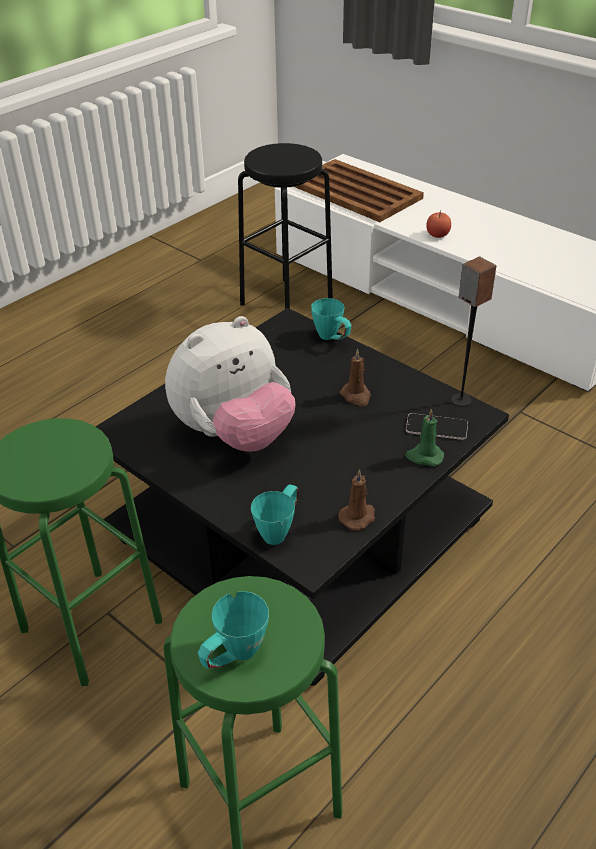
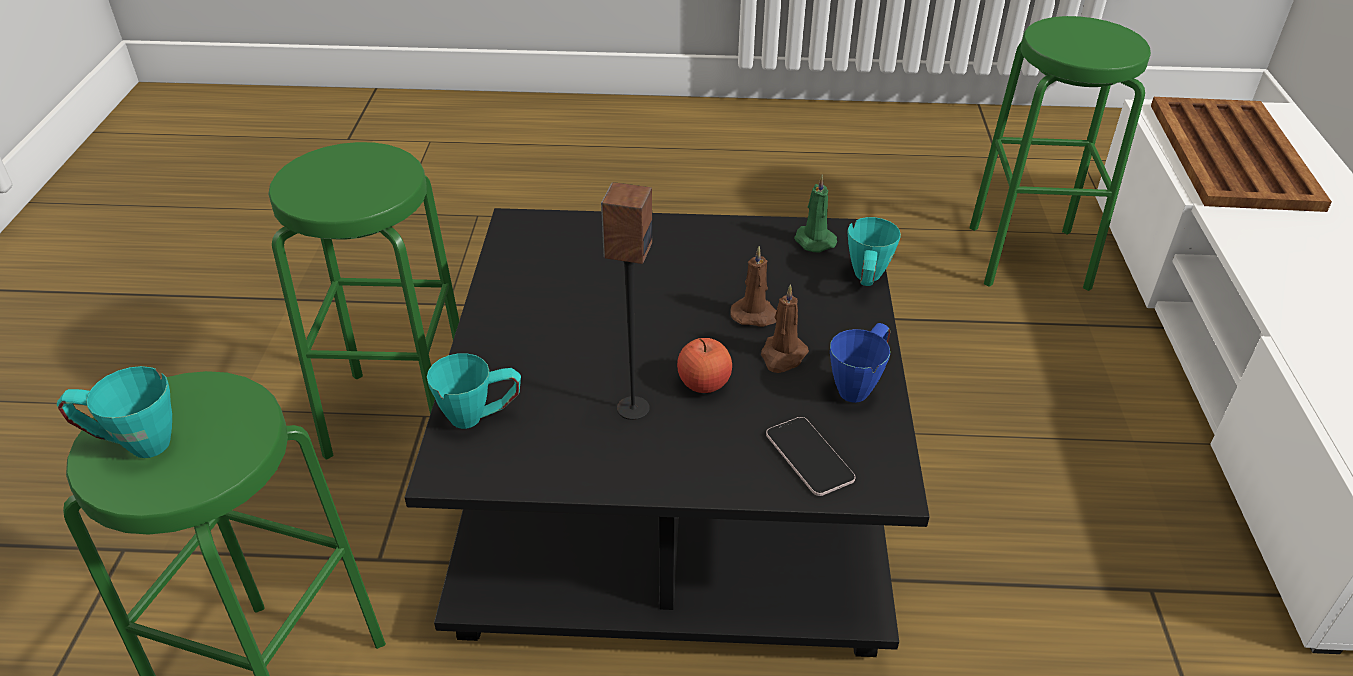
camera: 50 degrees right, 0 degrees up
plush toy [165,316,296,452] -> none
black stool [238,143,333,309] -> green stool [970,16,1151,291]
brown candle [338,469,375,530] -> brown candle moved to [730,246,777,327]
green candle [405,409,444,466] -> green candle moved to [794,175,837,252]
apple [426,211,451,238] -> apple moved to [677,338,732,393]
speaker [451,256,496,406] -> speaker moved to [601,182,652,420]
none -> blue mug [830,323,890,403]

